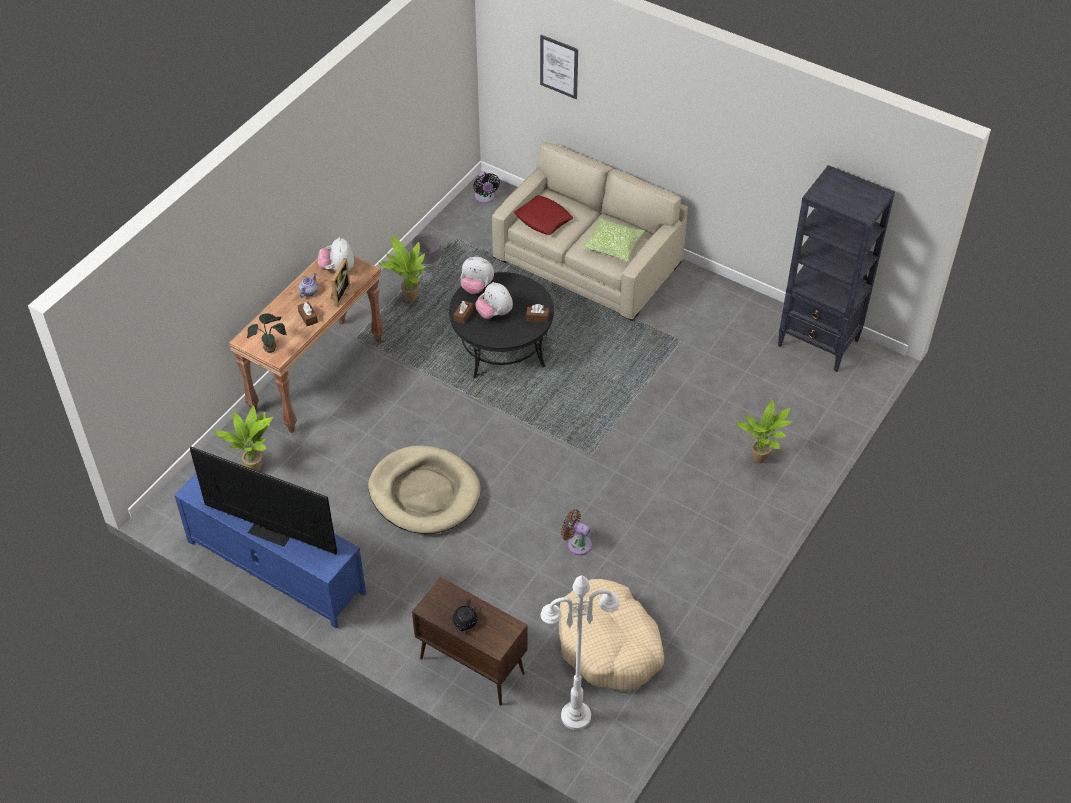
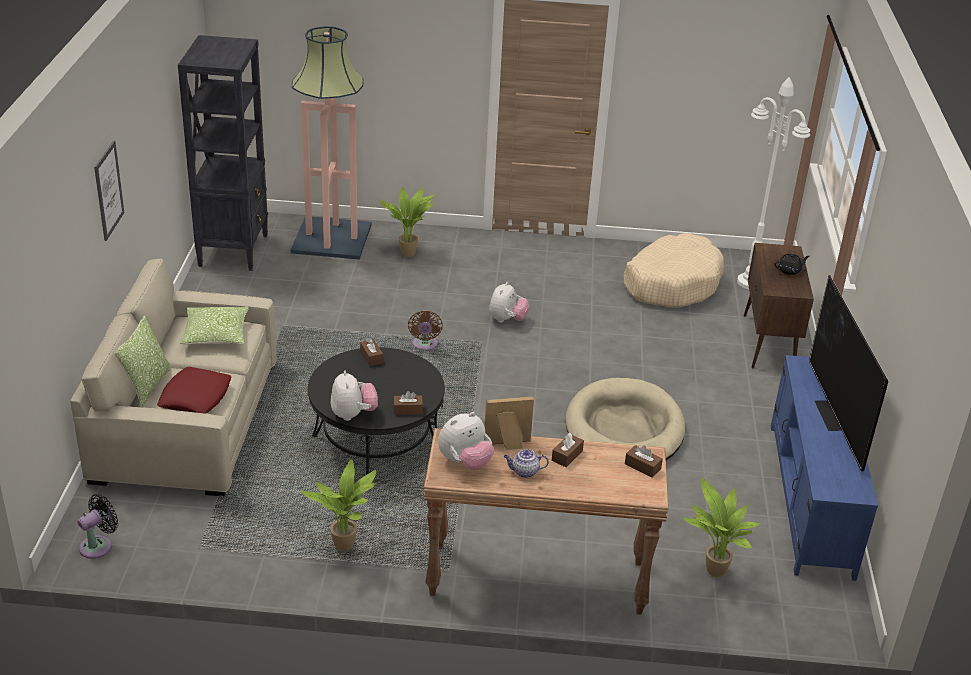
camera: 120 degrees left, 15 degrees down
potted plant [247,313,287,353] -> brown tissue box [625,445,663,478]
grey planter [411,233,441,270] -> none
plush toy [475,282,513,319] -> plush toy moved to [489,282,529,323]
picture [540,35,578,99] -> picture moved to [94,140,124,241]
brown fan [561,509,592,555] -> brown fan moved to [408,310,443,350]
none -> pillow [115,316,172,407]
none -> floor lamp [291,26,371,260]

